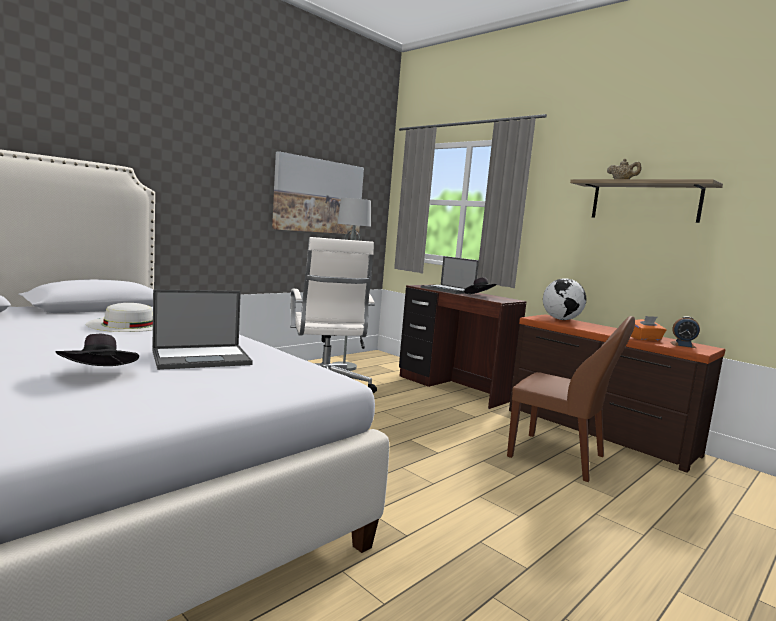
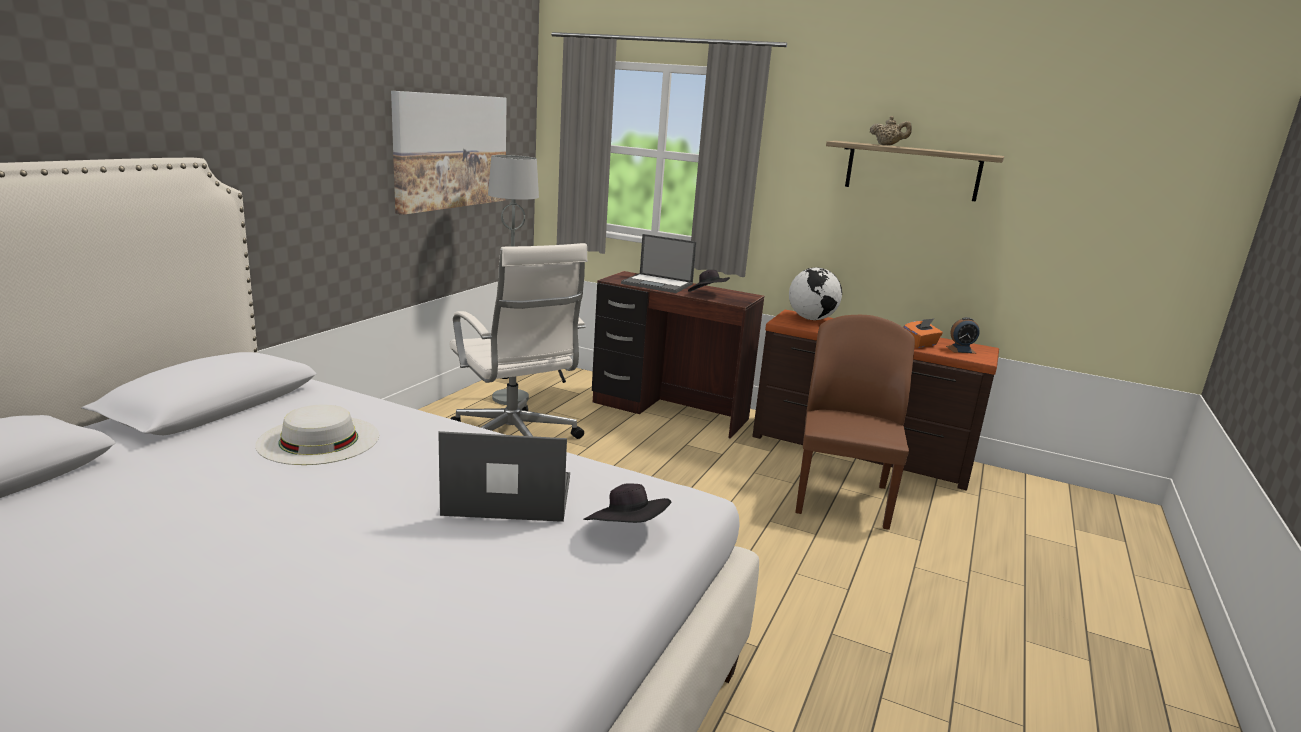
camera: 20 degrees left, 10 degrees up
black hat [56,334,139,366] -> black hat moved to [583,483,671,523]
laptop [152,289,253,370] -> laptop turned 135 degrees counterclockwise [438,431,570,522]
brown chair [507,316,635,482] -> brown chair turned 90 degrees counterclockwise [795,315,915,530]

